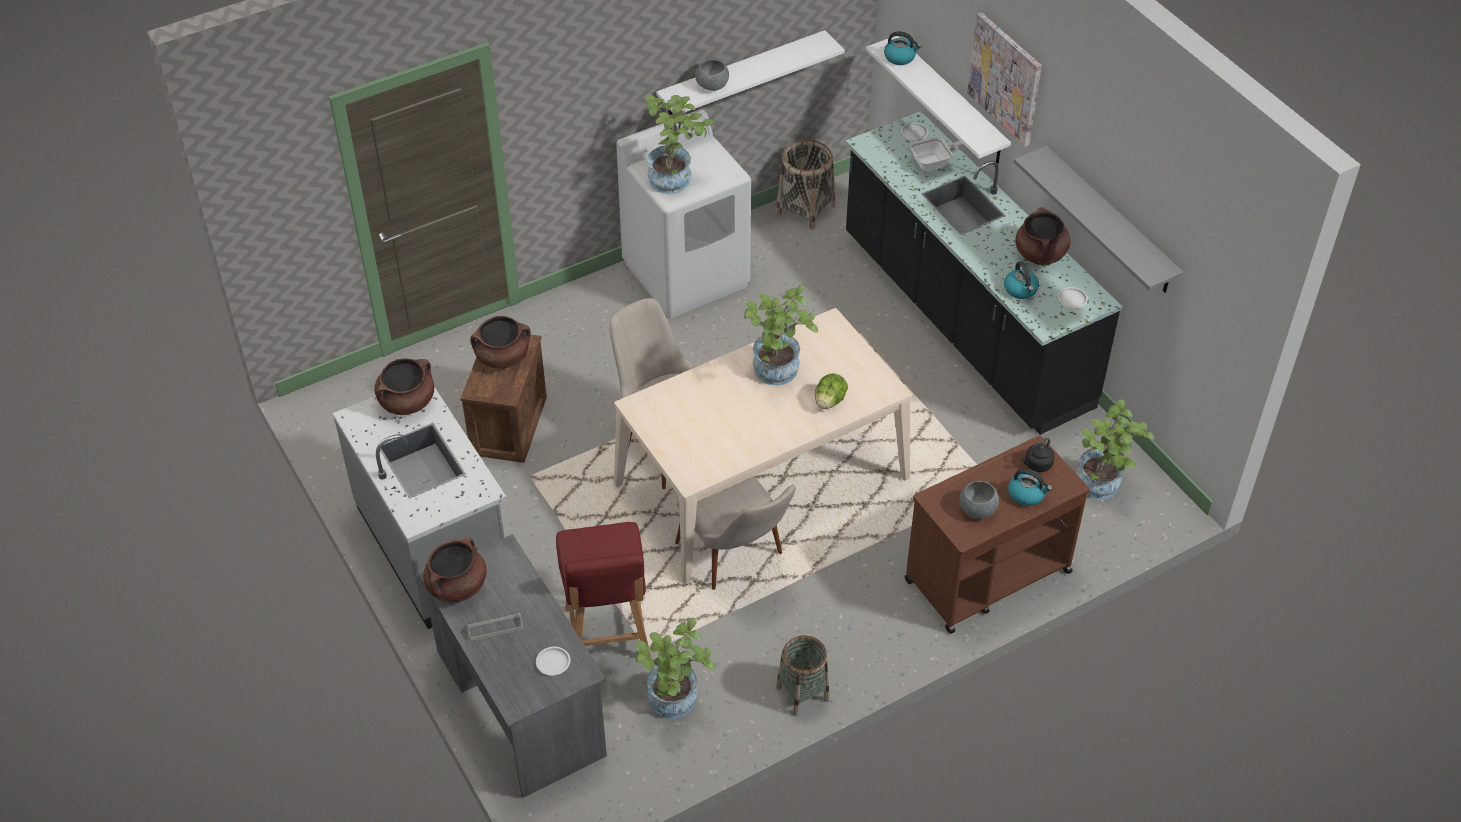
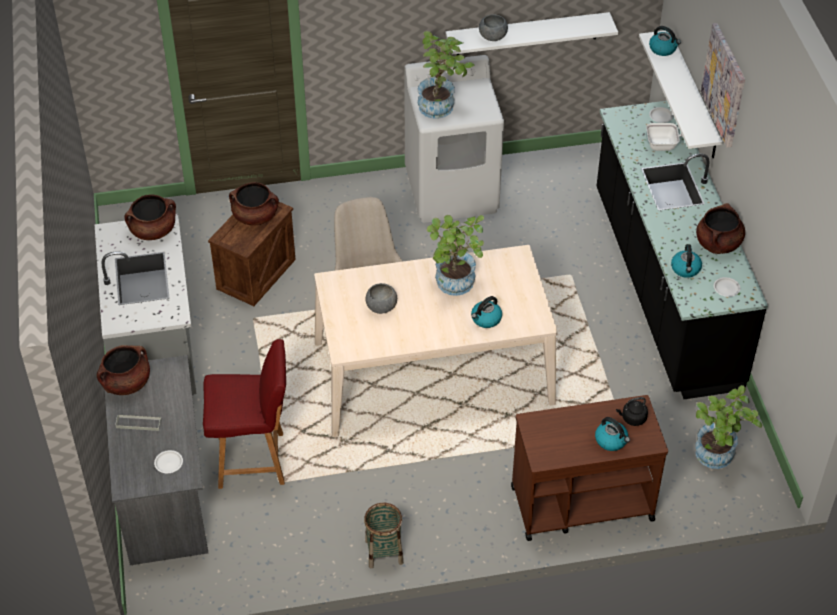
camera: 20 degrees right, 0 degrees up
red chair [556,522,651,658] -> red chair turned 105 degrees counterclockwise [203,339,286,489]
potted plant [635,617,716,719] -> none
beige chair [675,476,796,590] -> none
basket [776,140,835,230] -> none
lettuce [815,374,848,409] -> kettle [471,296,502,328]
grey bowl [960,481,999,519] -> grey bowl moved to [366,283,397,314]
grey shelf [1014,146,1183,293] -> none

